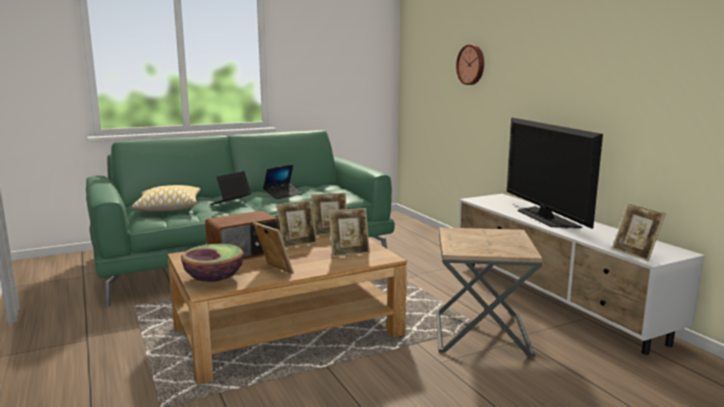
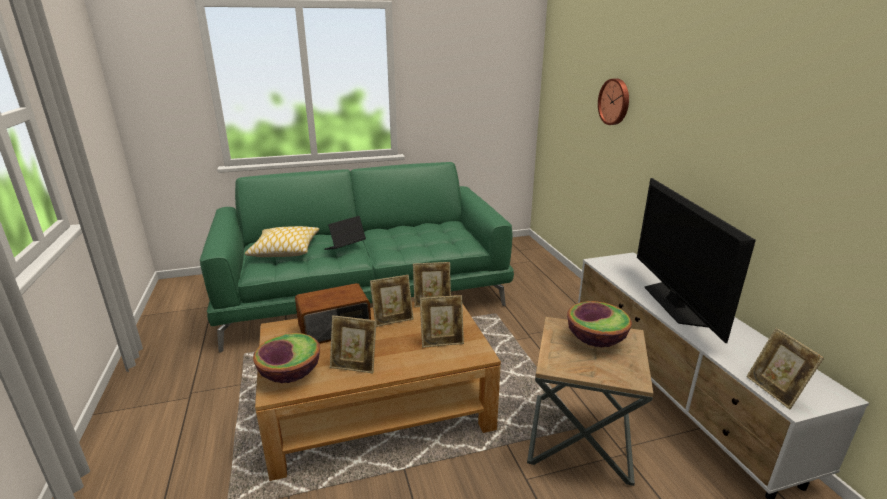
camera: 10 degrees right, 10 degrees up
picture frame [253,222,294,274] -> picture frame turned 135 degrees clockwise [330,315,377,373]
laptop [263,165,302,199] -> none
none -> bowl [567,301,632,347]

